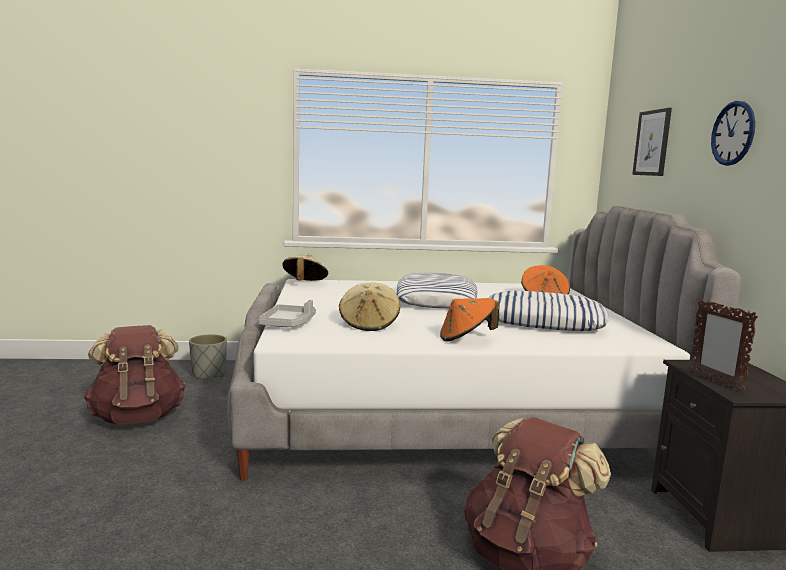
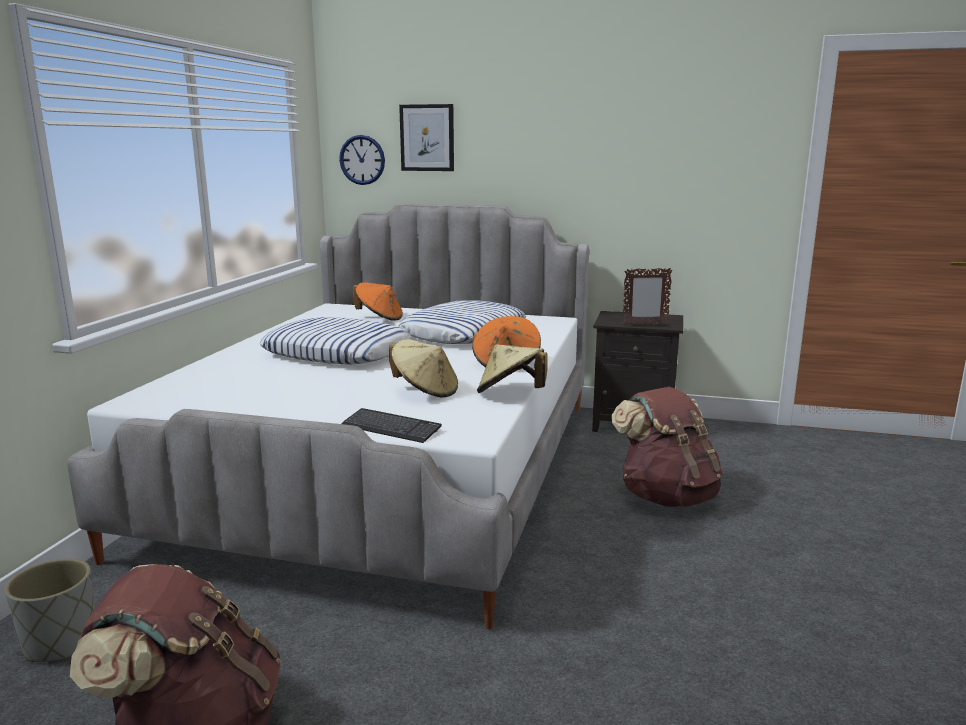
camera: 70 degrees left, 5 degrees up
grey tray [258,300,316,327] -> keyboard [341,408,442,443]
beige hat [282,254,328,281] -> beige hat moved to [477,344,548,393]
wall clock [711,101,755,166] -> wall clock moved to [339,135,385,185]

